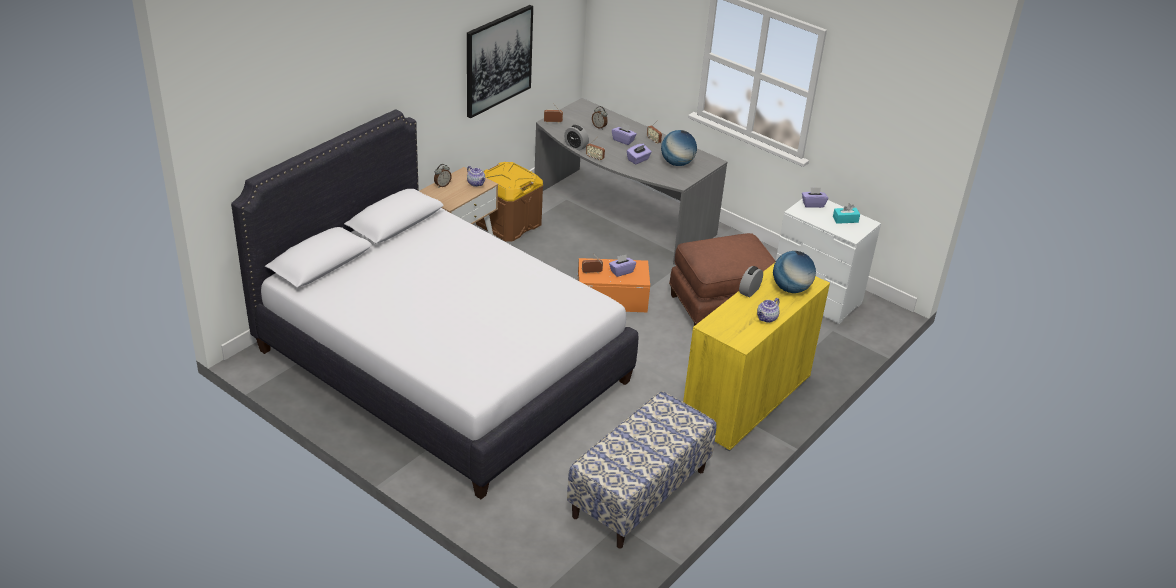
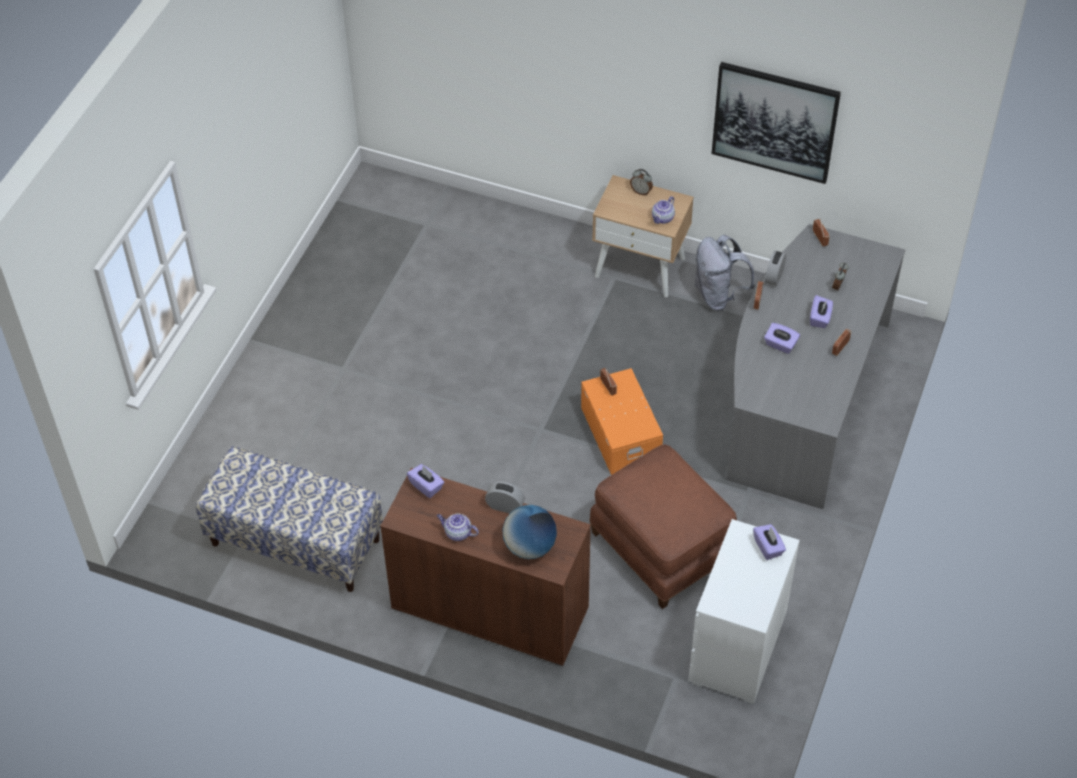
camera: 75 degrees right, 15 degrees up
white bed [231,110,638,499] -> none
brown storage box [476,162,543,242] -> grey backpack [694,235,755,311]
purple tissue box [609,254,636,277] -> purple tissue box moved to [407,464,444,498]
globe [661,130,697,166] -> none
yellow cabinet [683,263,830,451] -> brown cabinet [380,468,591,666]
turquoise tissue box [833,203,860,224] -> none

